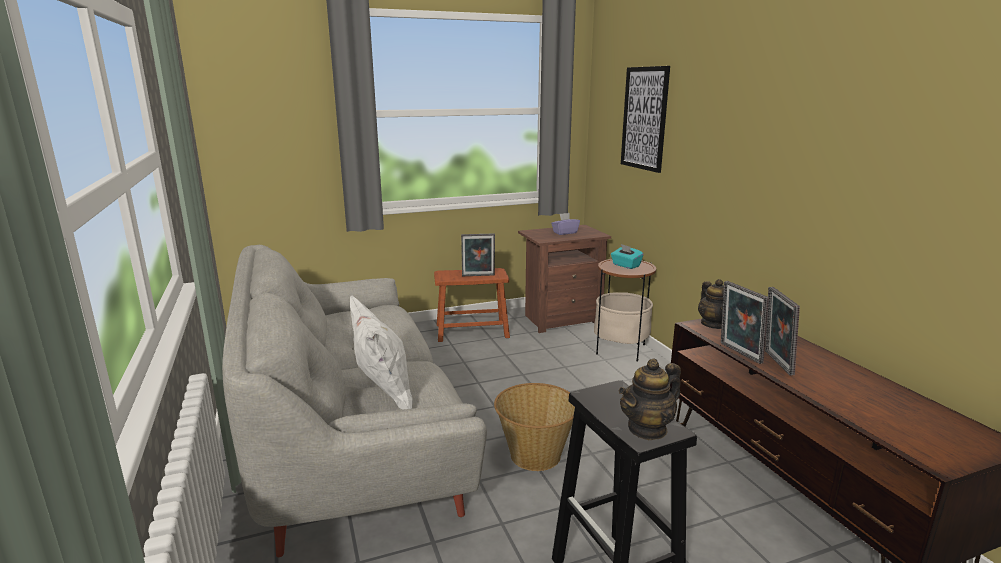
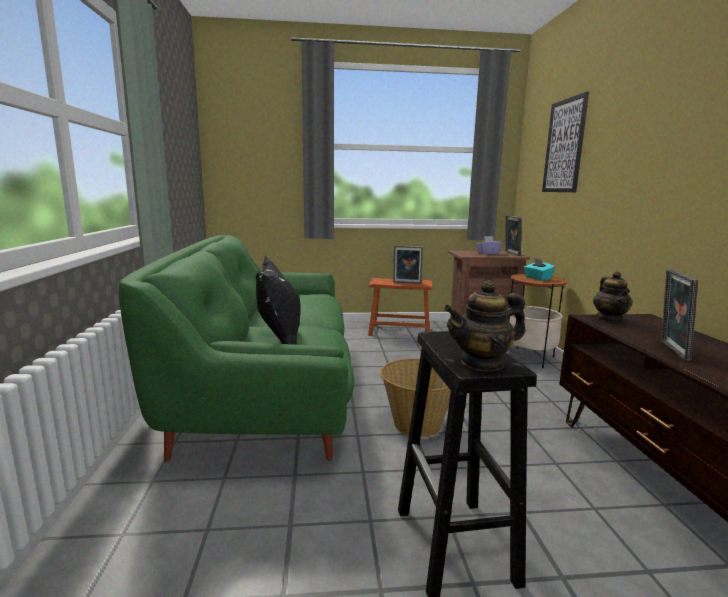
camera: 15 degrees right, 5 degrees down
grey sofa [222,245,487,557] -> green sofa [119,235,354,462]
white pillow [350,295,413,410] -> black pillow [256,256,301,345]
picture frame [721,281,769,364] -> picture frame moved to [506,216,521,256]

